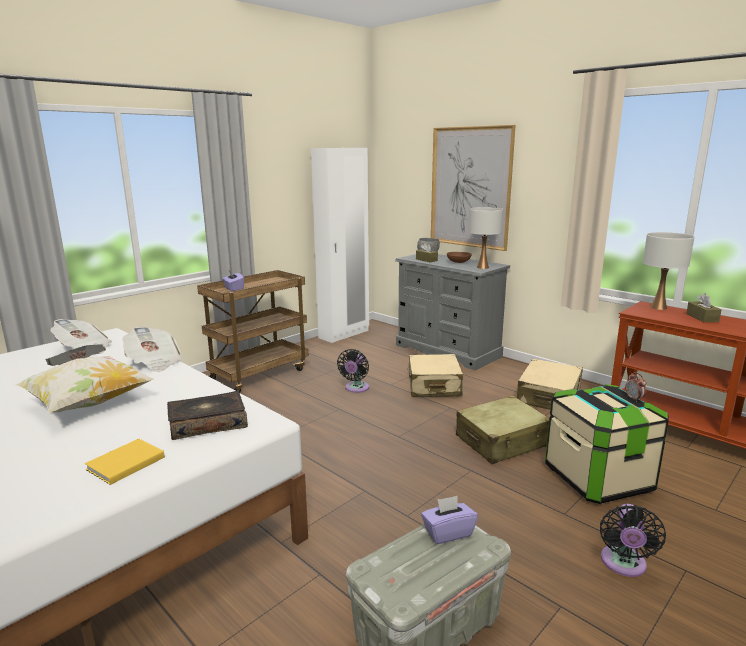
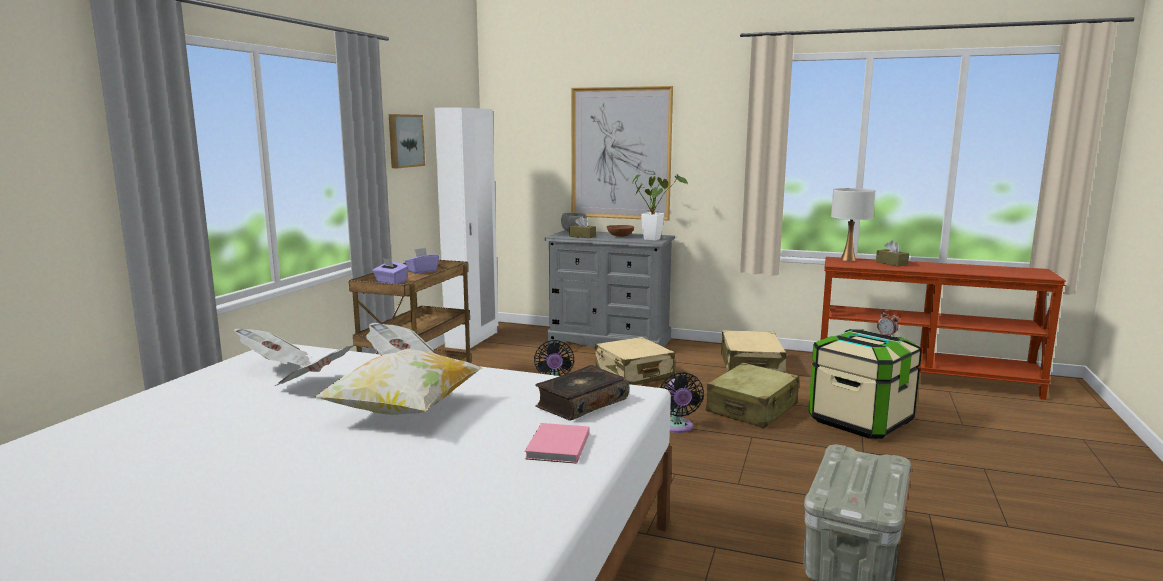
camera: 25 degrees left, 5 degrees down
yellow book [85,439,165,485] -> pink book [525,423,590,464]
purple tissue box [421,496,478,544] -> purple tissue box moved to [405,248,439,274]
white table lamp [468,207,503,269] -> potted plant [632,174,688,241]
black fan [600,504,666,577] -> black fan moved to [660,372,704,433]
none -> picture [389,114,425,168]

